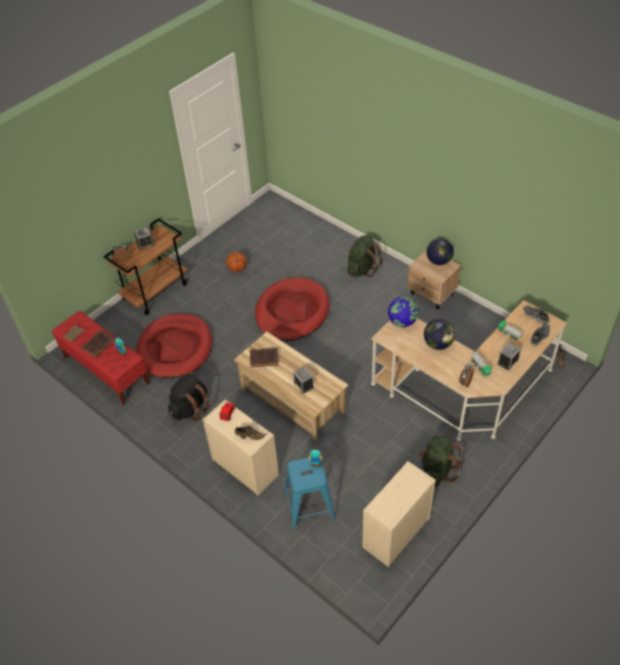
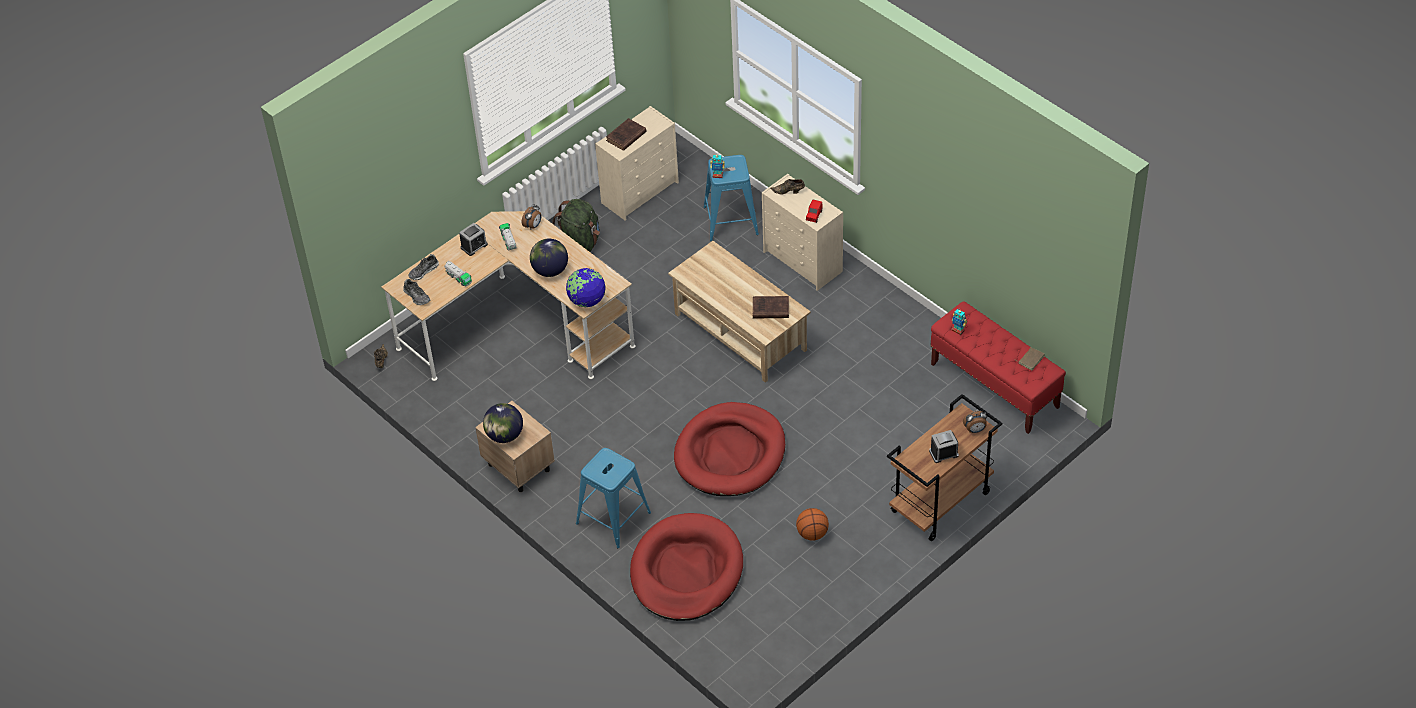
camera: 175 degrees left, 0 degrees up
brown book [81,330,114,358] -> brown book moved to [606,118,647,151]
red dog bed [136,314,212,378] -> red dog bed moved to [630,513,743,621]
black backpack [168,374,210,421] -> none
alarm clock [293,367,314,394] -> none
green backpack [348,235,383,277] -> blue stool [576,448,651,548]

